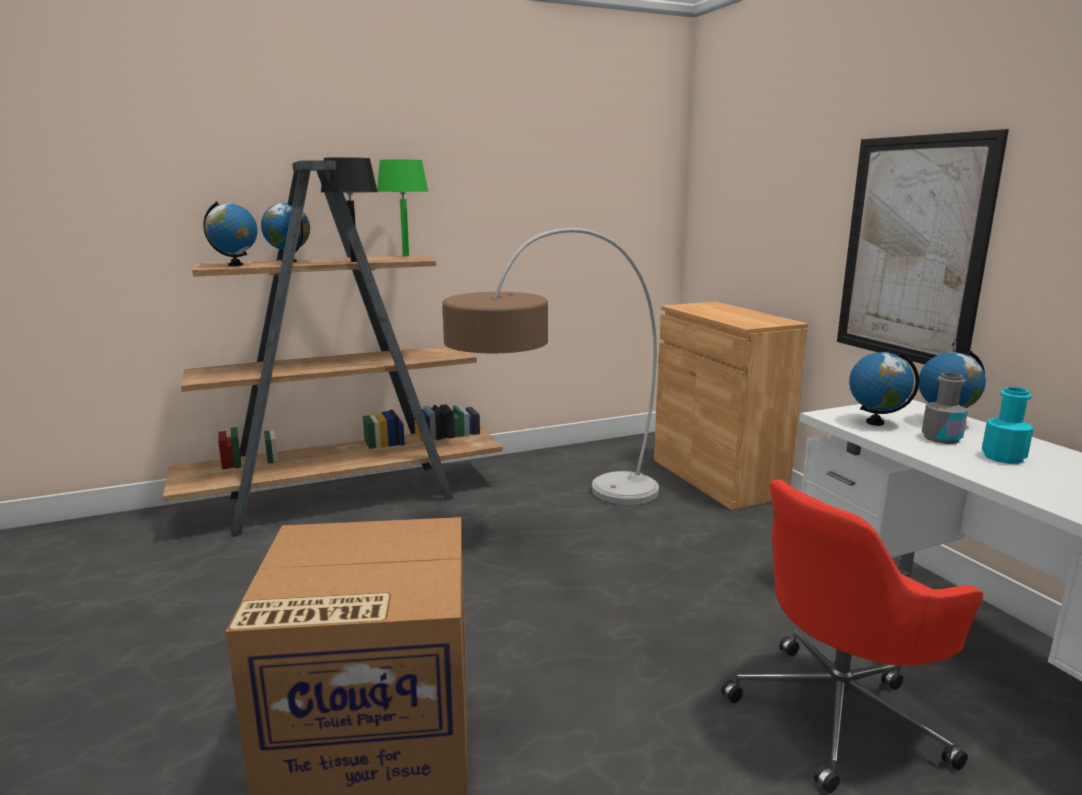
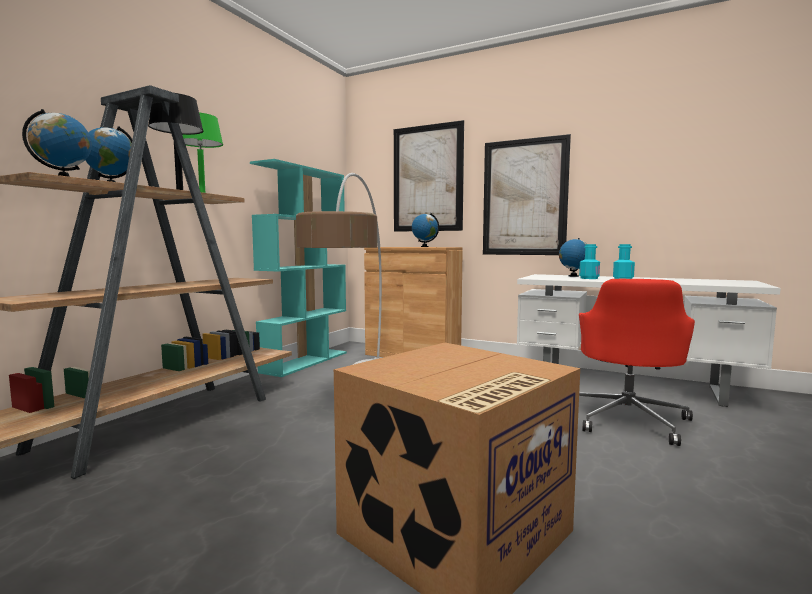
camera: 40 degrees left, 10 degrees down
globe [849,352,919,426] -> globe moved to [412,213,439,247]
grey bottle [922,373,968,444] -> turquoise bottle [579,244,600,279]
none -> turquoise bookcase [250,159,347,377]
none -> picture [394,120,464,232]

